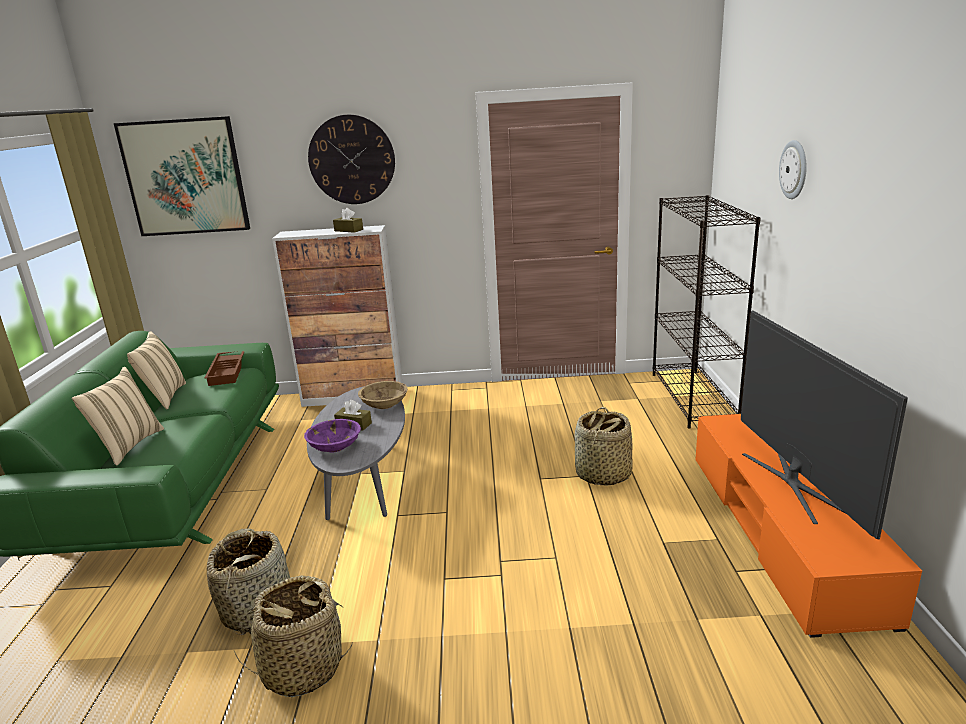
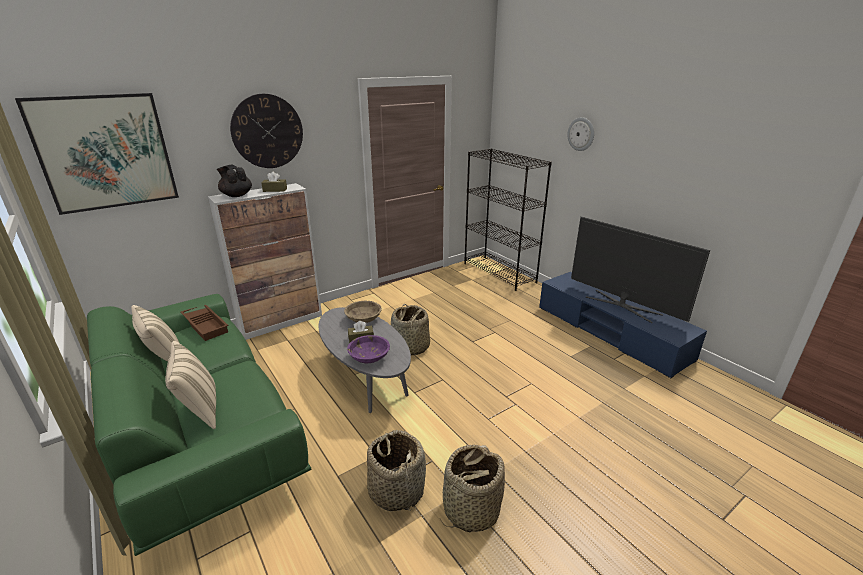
camera: 35 degrees left, 5 degrees up
basket [575,407,633,486] -> basket moved to [391,304,430,356]
orange tv stand [695,414,922,638] -> blue tv stand [539,272,707,378]
none -> black teapot [217,165,252,197]

